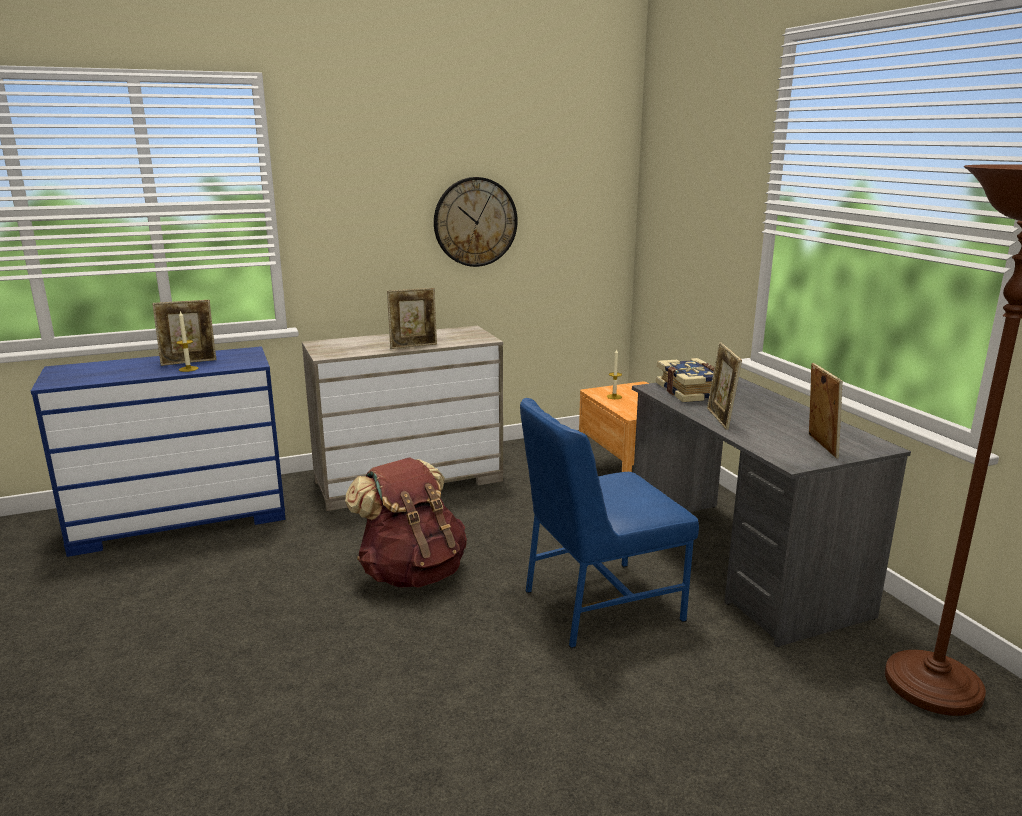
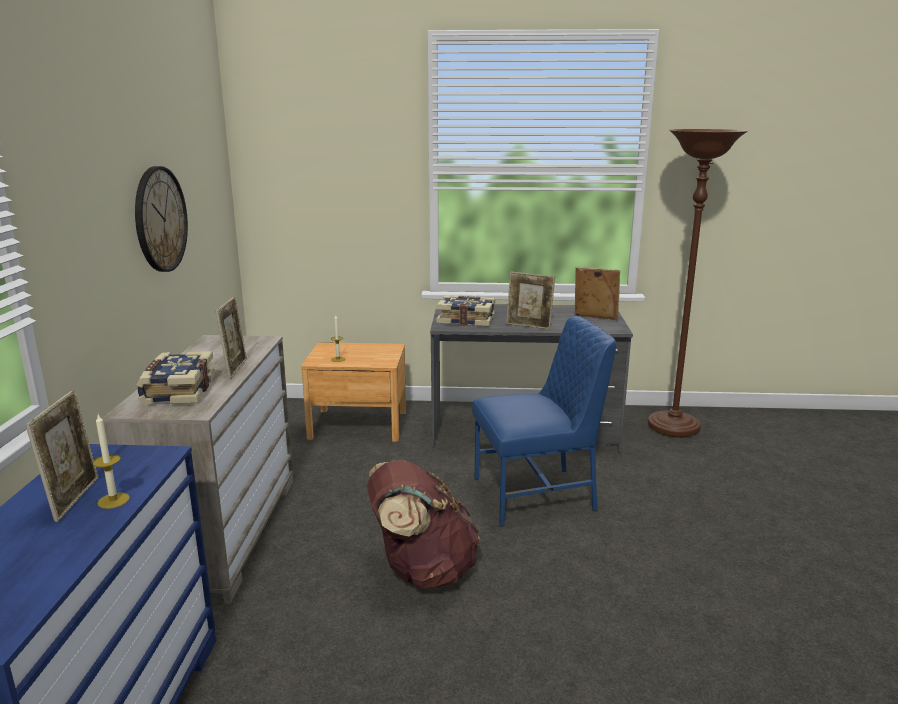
camera: 65 degrees left, 0 degrees up
blue chair [520,398,699,648] -> blue chair turned 105 degrees counterclockwise [472,316,616,527]
none -> book [136,351,215,405]

